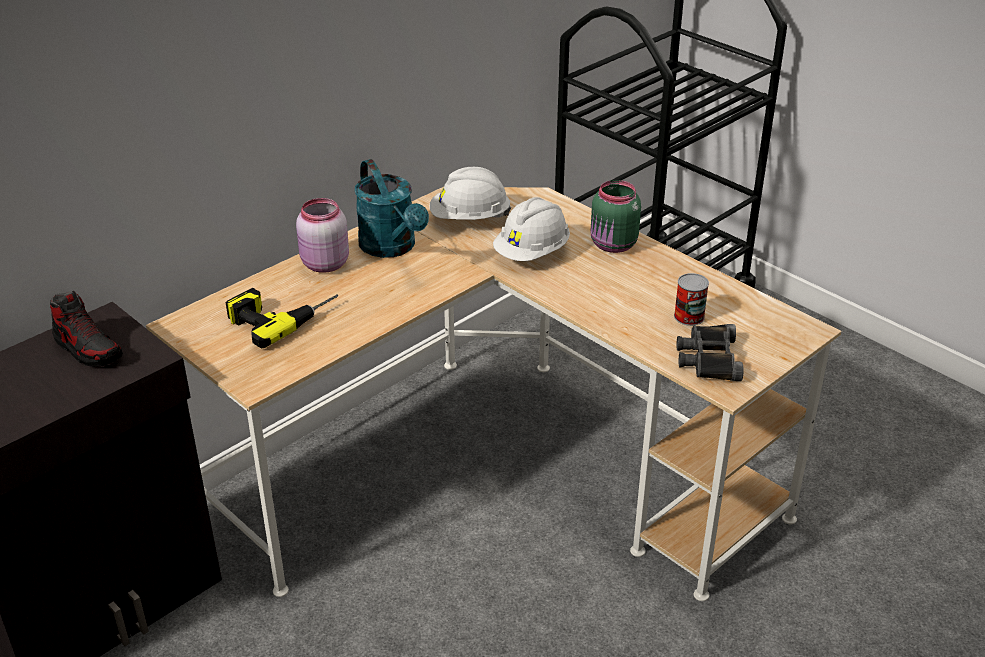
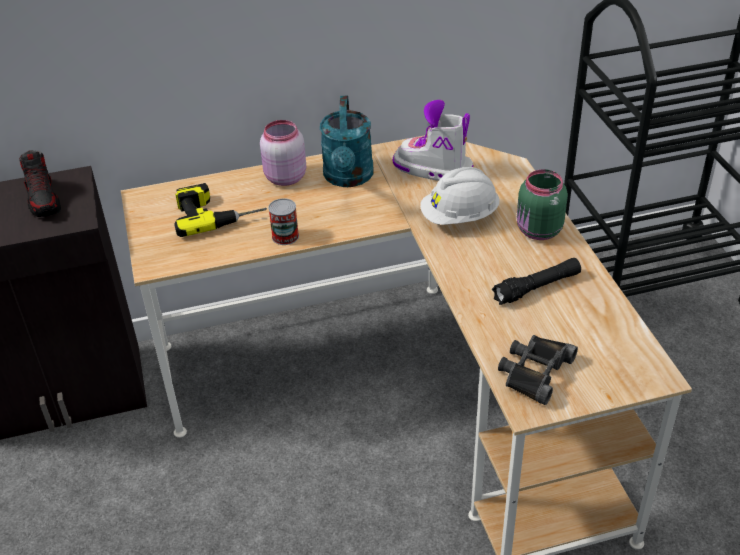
camera: 30 degrees right, 5 degrees up
white hard hat [430,167,511,220] -> boot [393,100,473,181]
can [674,273,709,326] -> can moved to [268,198,299,245]
none -> black flashlight [492,258,581,305]

